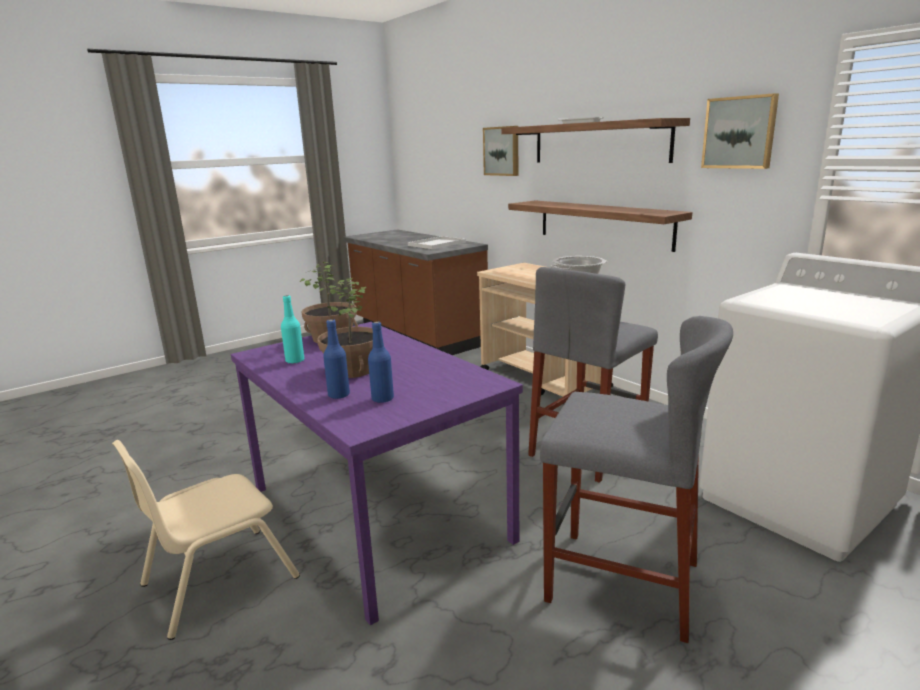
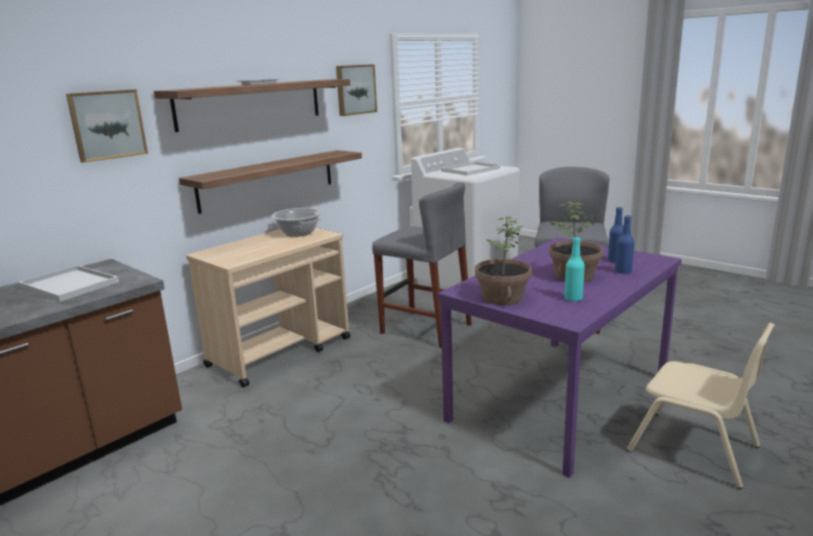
camera: 100 degrees left, 0 degrees up
none -> white tray [441,162,500,176]

